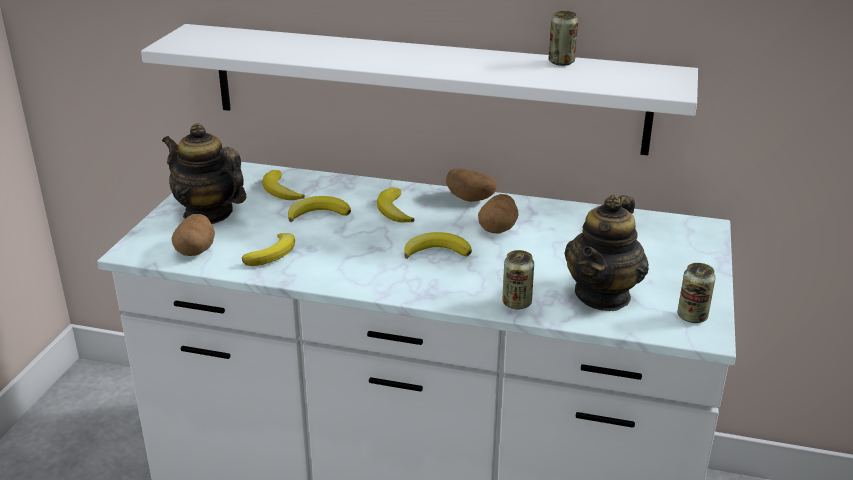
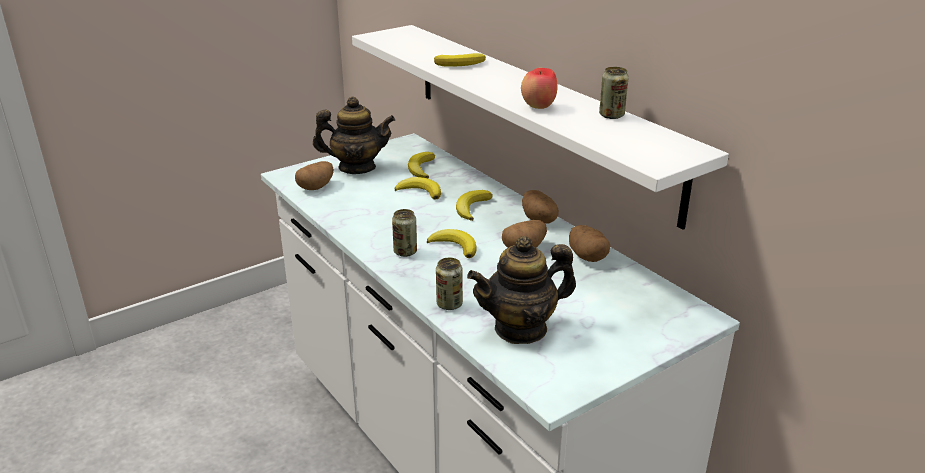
camera: 40 degrees right, 0 degrees up
teapot [162,123,246,224] -> teapot turned 105 degrees clockwise [313,96,395,174]
banana [242,233,295,266] -> banana moved to [434,53,486,67]
can [678,263,716,323] -> can moved to [392,209,417,257]
none -> apple [521,68,557,109]
none -> potato [569,225,610,262]

